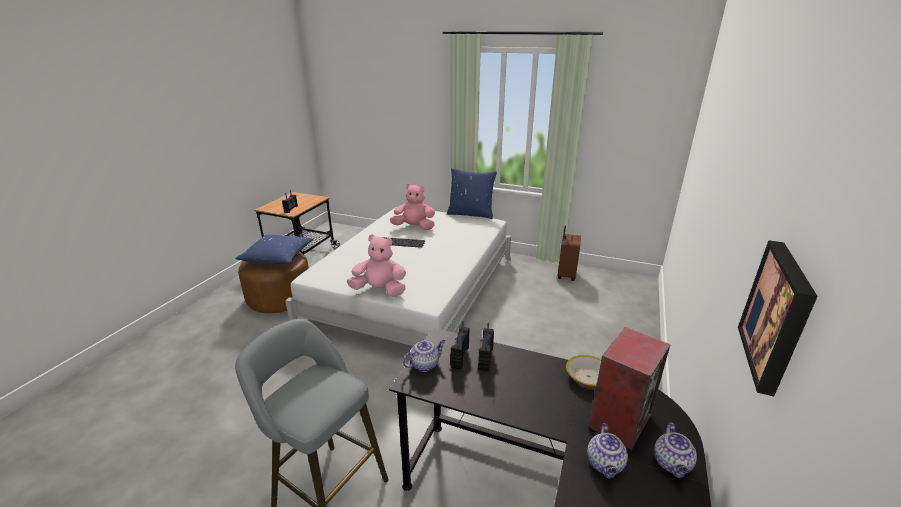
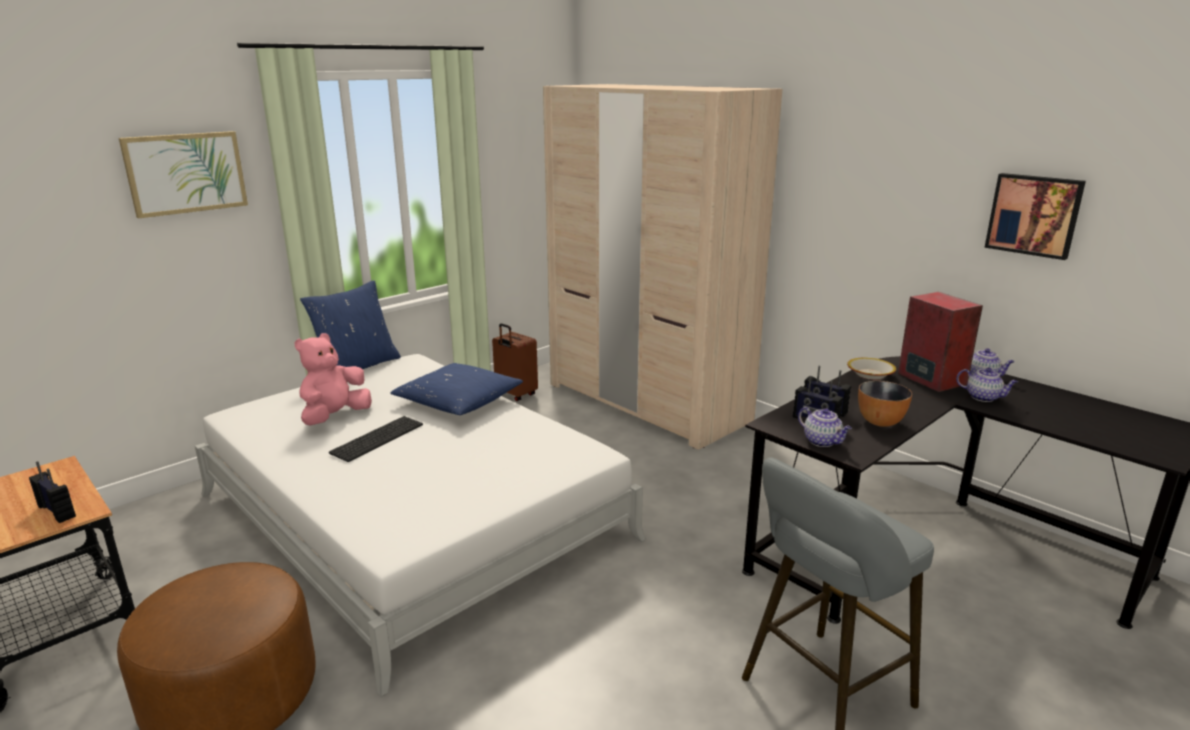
camera: 65 degrees left, 5 degrees down
blue pillow [235,235,314,264] -> blue pillow moved to [390,363,523,415]
pink plush toy [347,234,406,297] -> none
teapot [402,340,445,372] -> teapot turned 150 degrees clockwise [798,407,852,447]
none -> picture [119,131,248,219]
none -> beige wardrobe [543,84,782,450]
none -> bowl [858,381,912,427]

